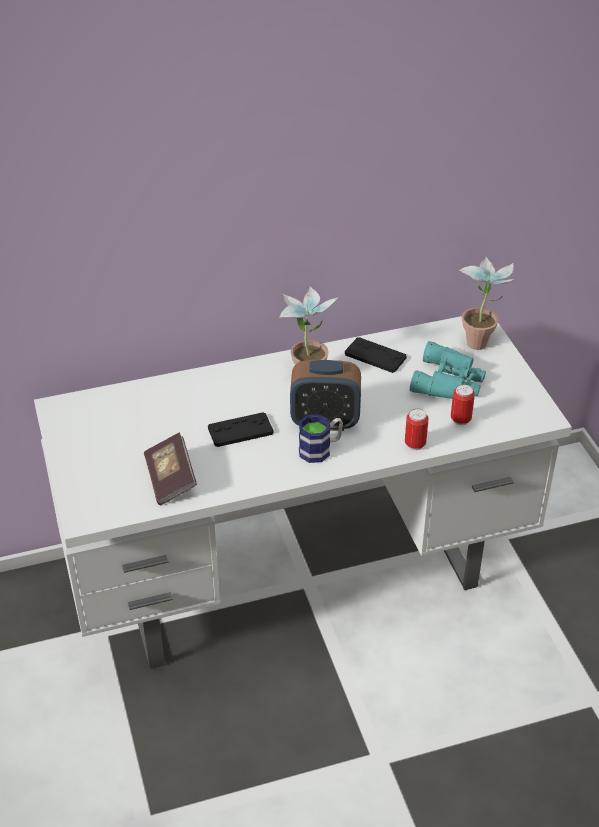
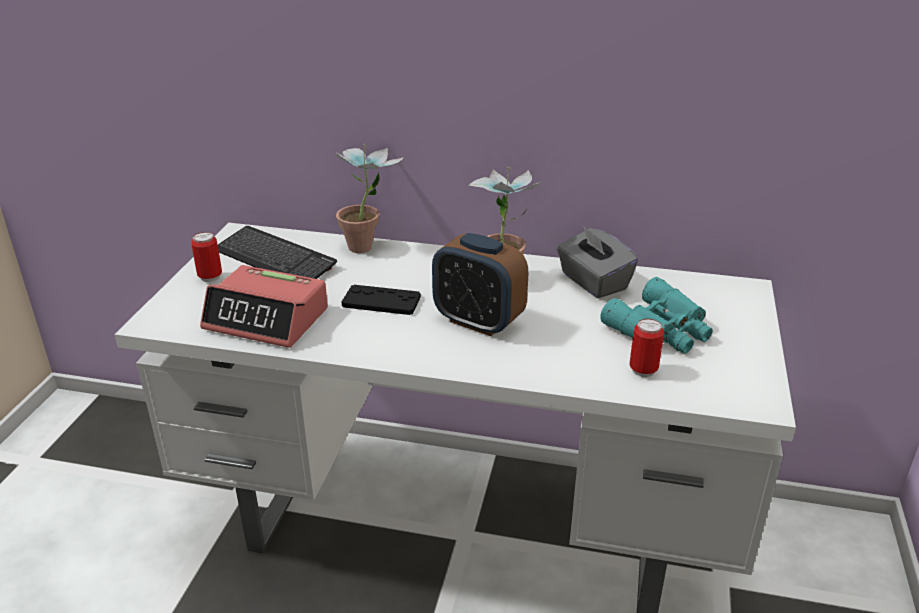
camera: 30 degrees right, 10 degrees down
book [144,432,197,505] -> alarm clock [200,265,328,348]
mug [299,414,343,463] -> none
black game controller [345,337,407,373] -> grey tissue box [556,226,638,298]
can [405,409,428,450] -> can moved to [191,232,222,282]
potted plant [459,257,514,350] -> potted plant moved to [334,143,404,253]
none -> keyboard [218,226,337,279]

